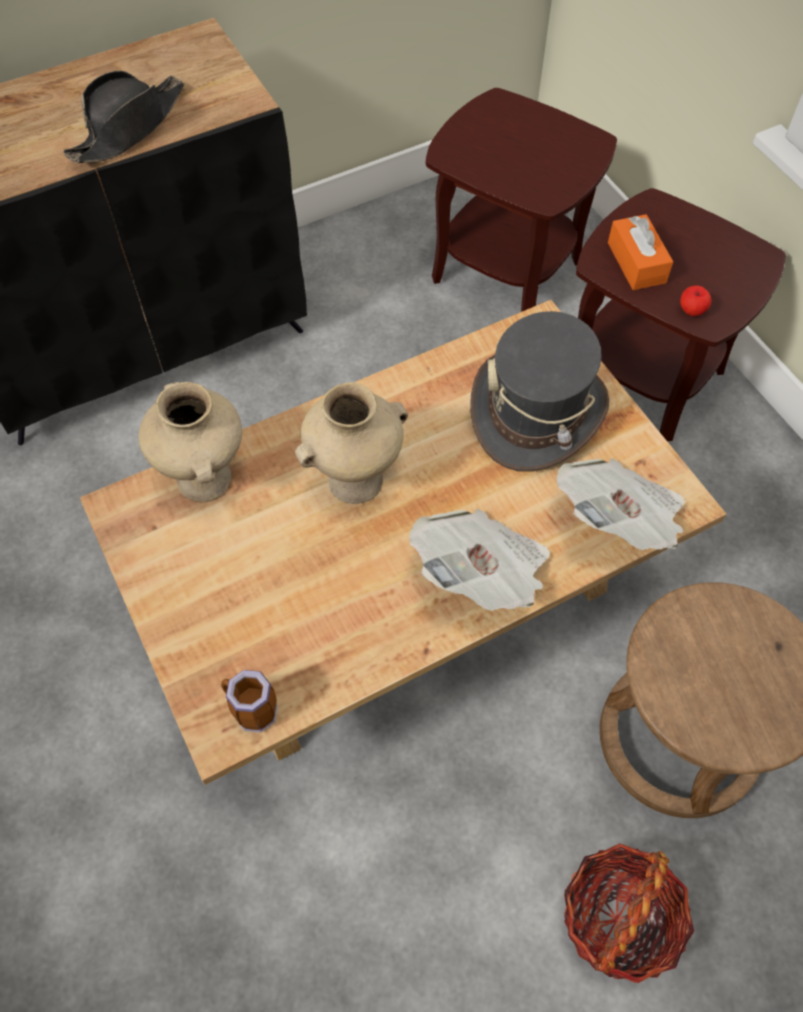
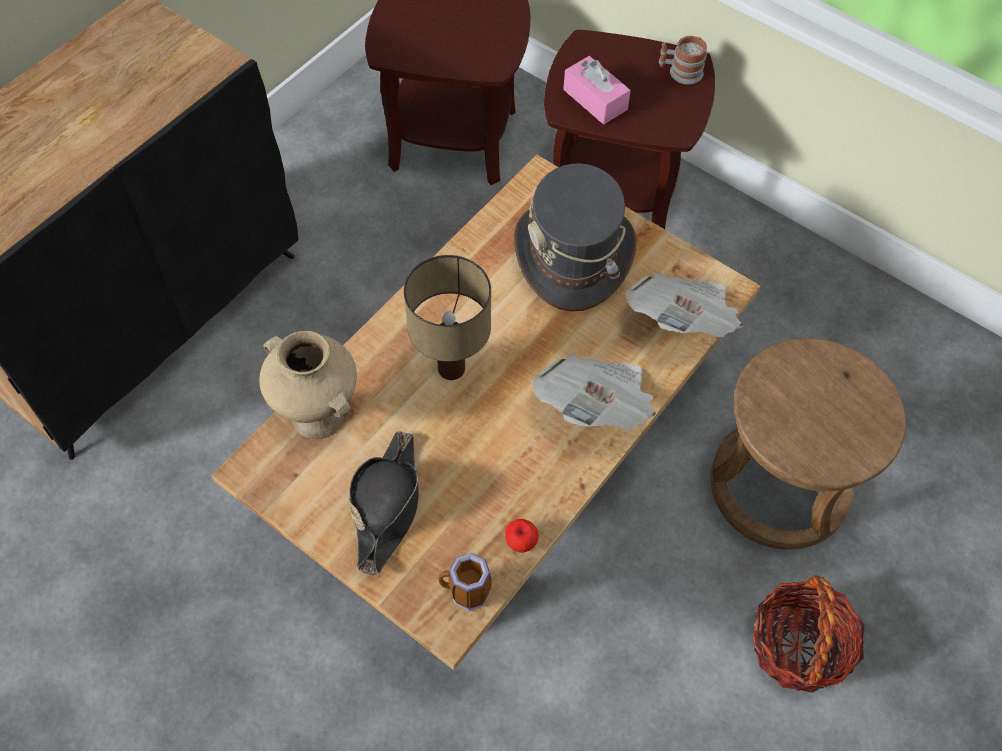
camera: 25 degrees left, 0 degrees up
black hat [63,70,184,163] -> black hat moved to [349,431,419,575]
beige vase [295,382,408,504] -> table lamp [404,255,491,380]
orange tissue box [608,214,673,290] -> pink tissue box [563,56,631,124]
apple [680,286,712,316] -> apple moved to [505,519,539,552]
none -> mug [659,36,707,85]

